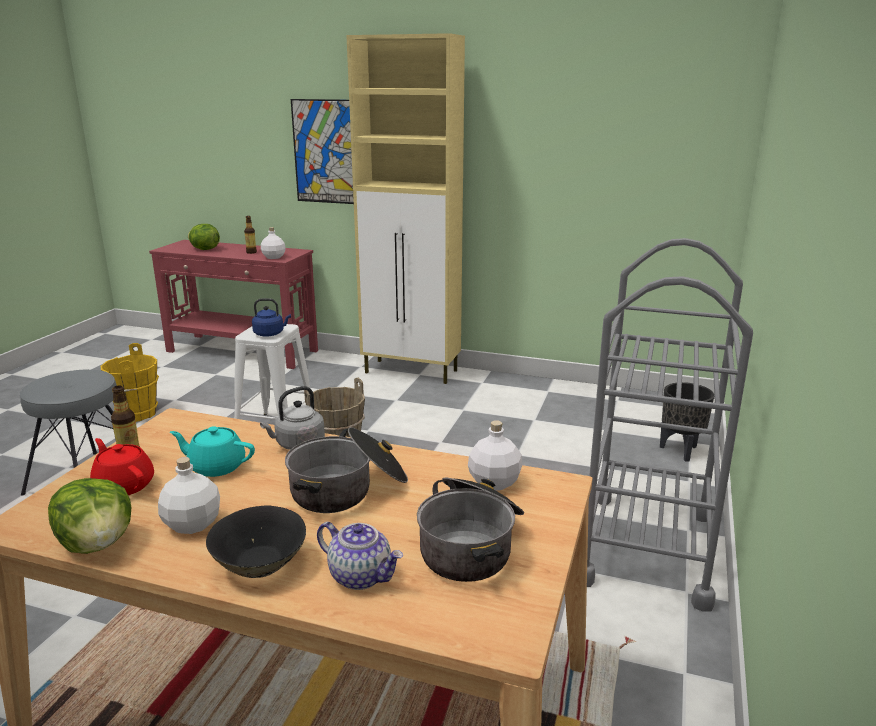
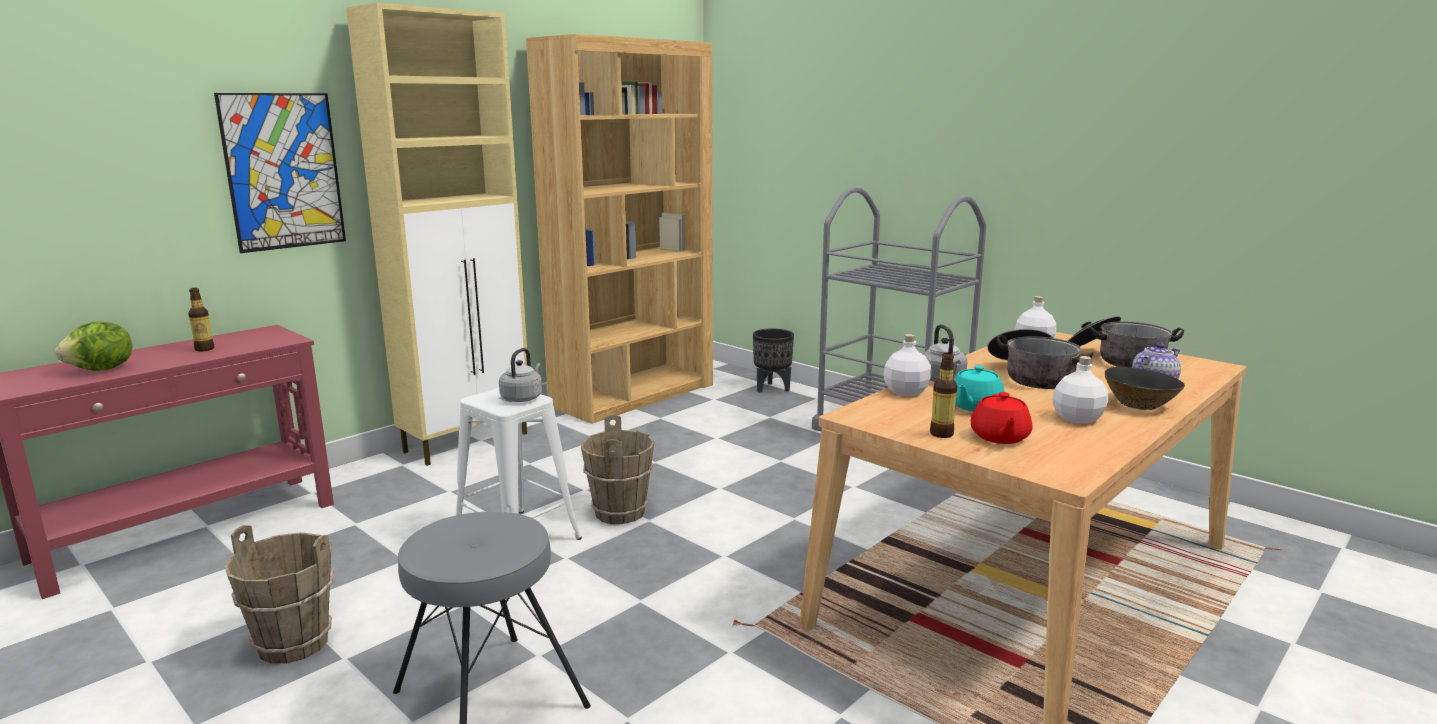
camera: 65 degrees left, 5 degrees down
lettuce [48,478,132,554] -> none
red teapot [90,438,154,495] -> red teapot turned 60 degrees counterclockwise [971,392,1032,444]
yellow bucket [100,343,159,422] -> brown bucket [224,525,334,664]
blue kettle [252,298,291,336] -> grey kettle [499,348,542,402]
white bottle [261,227,286,259] -> white bottle moved to [883,334,931,396]
none -> brown bookcase [526,34,713,424]

